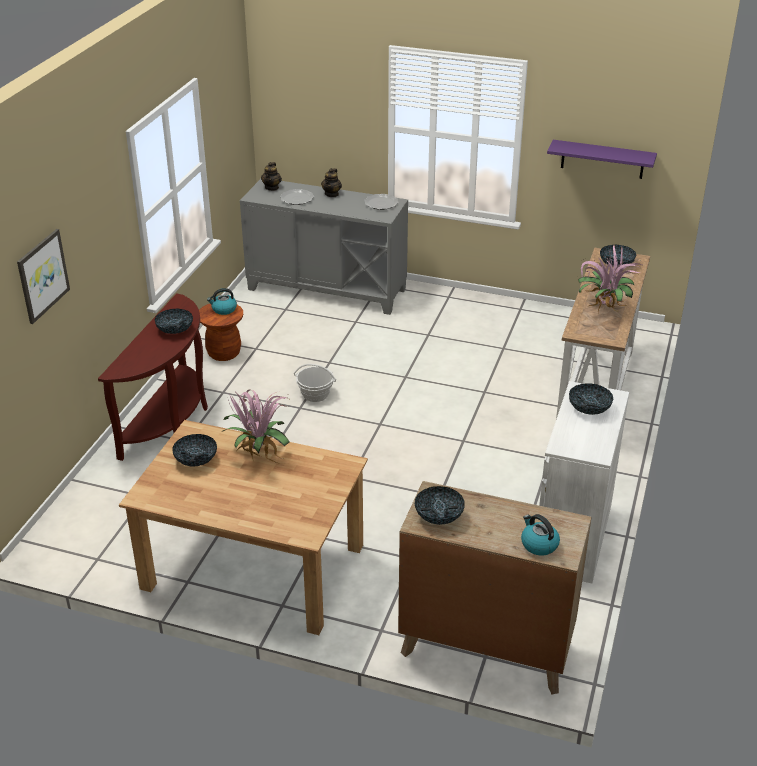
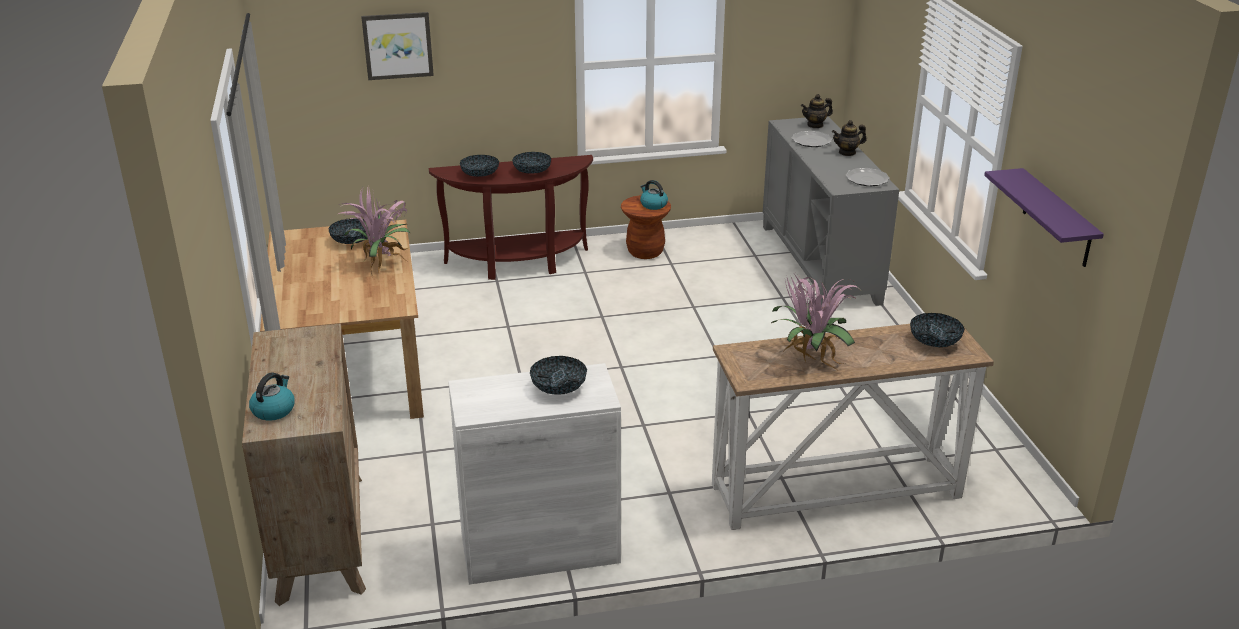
camera: 60 degrees right, 5 degrees down
basket [294,364,336,402] -> none
bowl [415,486,465,525] -> bowl moved to [460,155,499,177]

